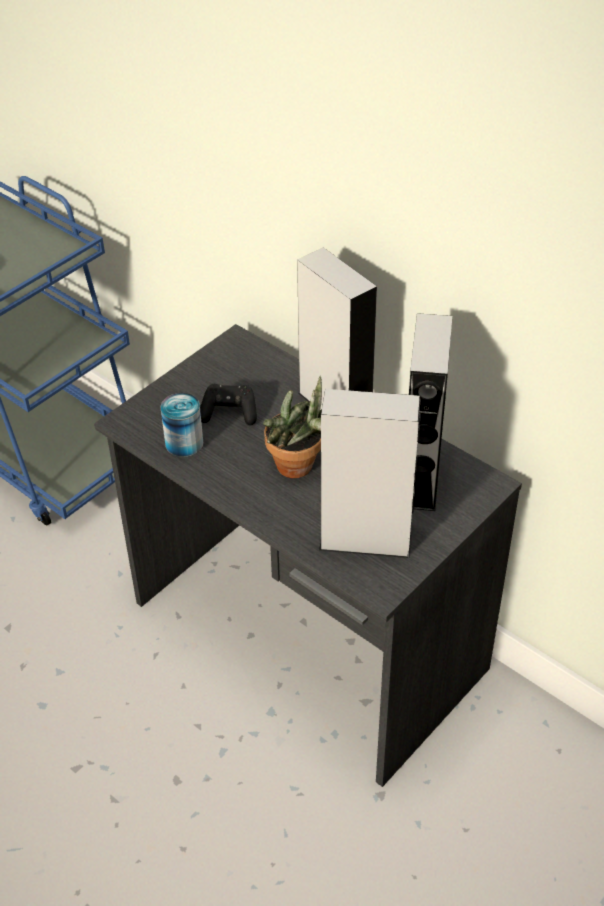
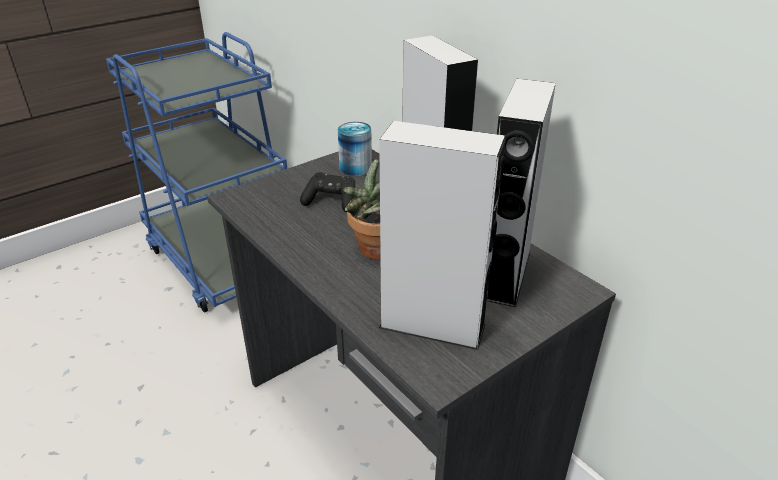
camera: 10 degrees right, 10 degrees down
can [161,393,204,457] -> can moved to [338,122,372,176]

